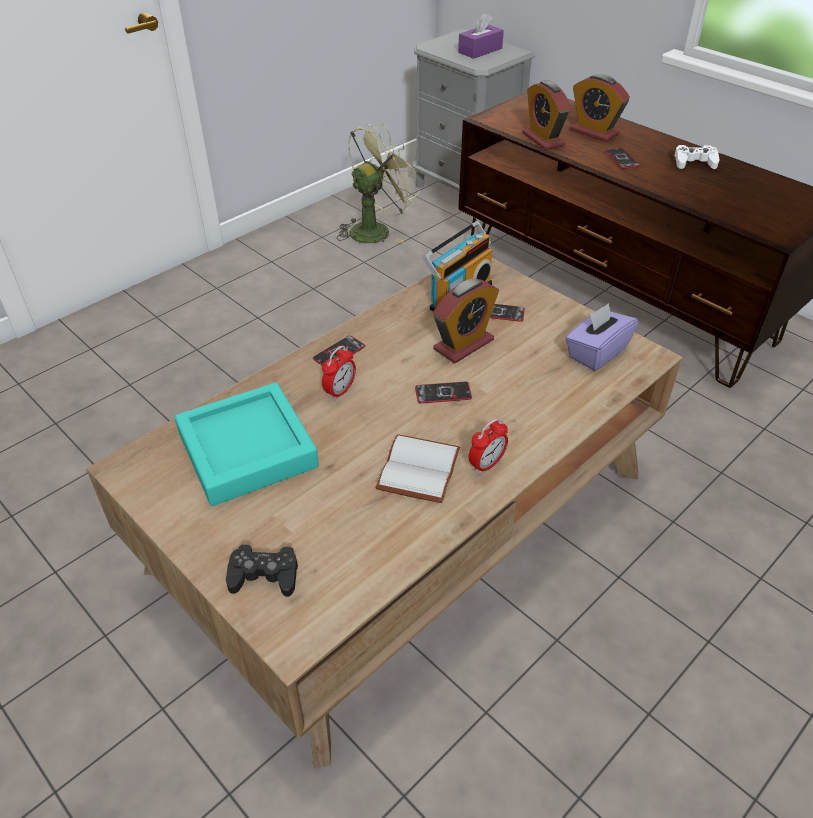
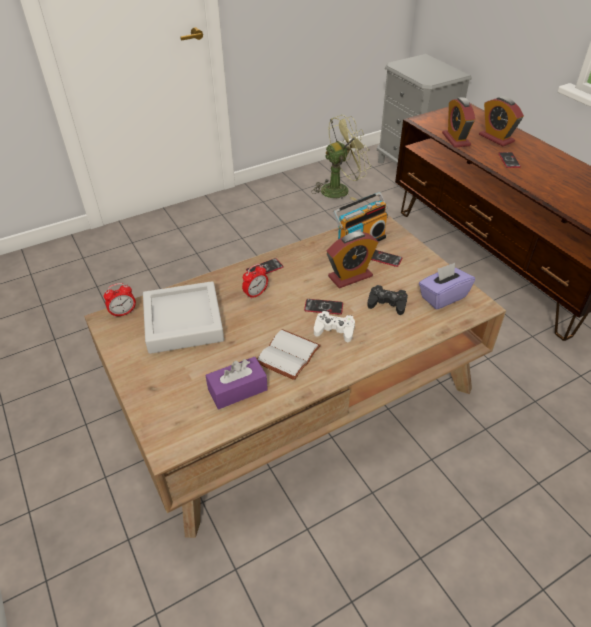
camera: 15 degrees right, 0 degrees up
turquoise tray [175,383,319,506] -> grey tray [143,281,224,354]
black game controller [226,544,298,597] -> black game controller moved to [367,285,408,315]
purple tissue box [458,13,504,59] -> purple tissue box moved to [206,357,268,409]
alarm clock [469,418,508,475] -> alarm clock moved to [104,283,136,318]
white game controller [674,145,719,169] -> white game controller moved to [314,311,355,342]

